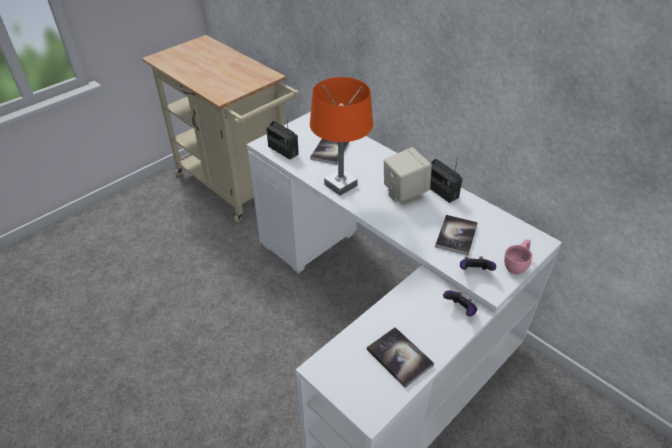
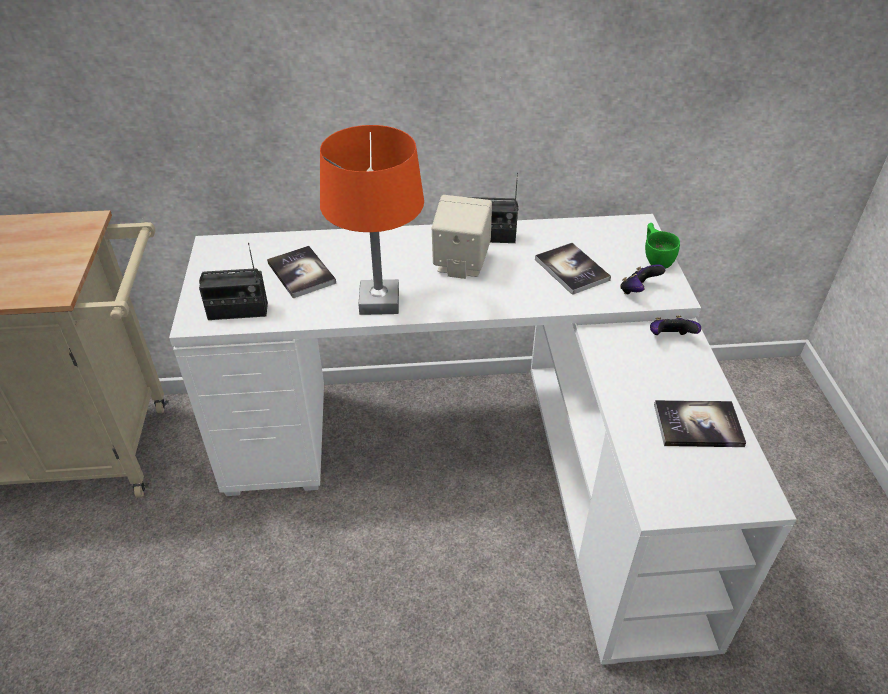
camera: 50 degrees left, 0 degrees up
pink cup [504,239,532,274] -> green cup [645,223,680,269]

